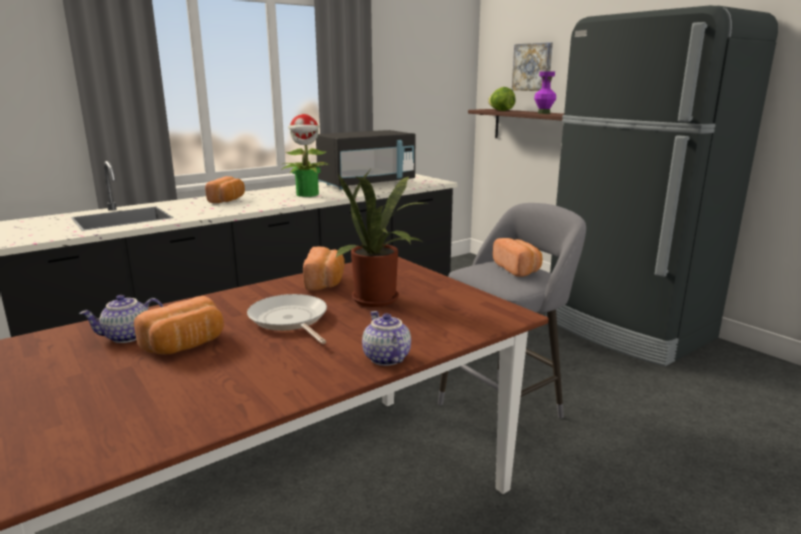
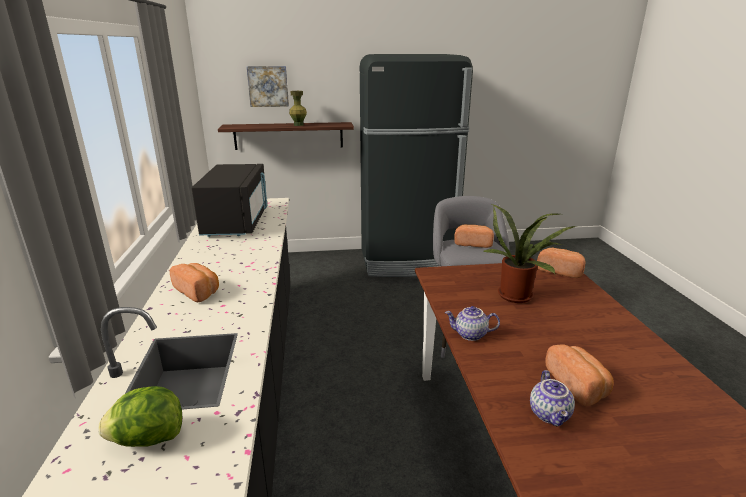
camera: 60 degrees left, 5 degrees up
frying pan [247,294,327,344] -> none
potted plant [281,114,329,197] -> none
bread [303,247,345,291] -> bread moved to [537,248,585,278]
teapot [362,311,411,366] -> teapot moved to [445,306,500,341]
lettuce [488,87,516,111] -> lettuce moved to [98,386,182,447]
purple vase [534,71,556,114] -> green vase [289,91,307,126]

